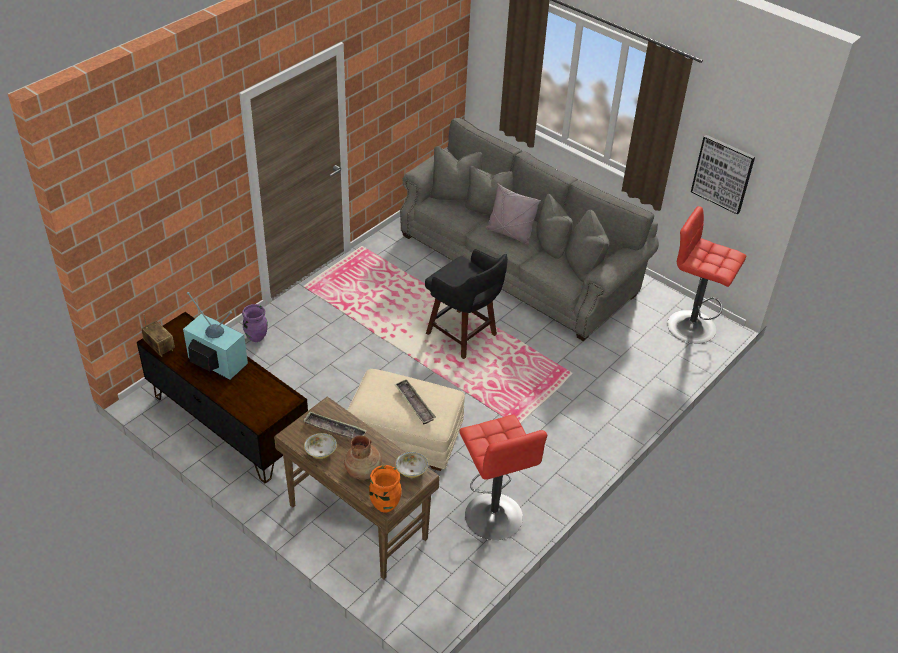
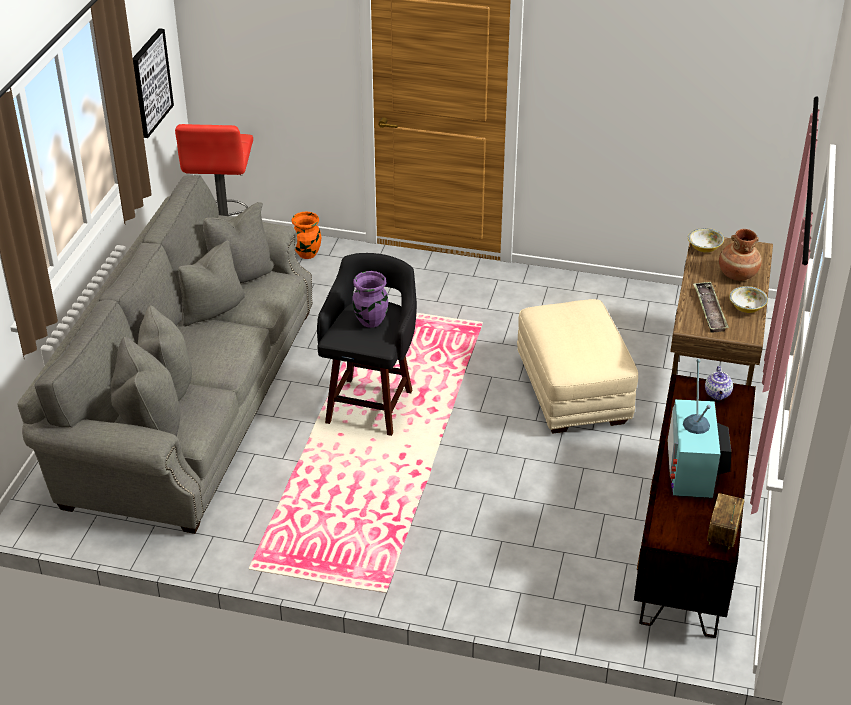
camera: 115 degrees left, 5 degrees down
purple vase [242,304,268,342] -> purple vase moved to [353,271,388,328]
orange vase [369,465,402,513] -> orange vase moved to [292,211,321,259]
tray [395,379,436,424] -> none
red stool [460,414,547,540] -> none
purple pillow [486,183,541,245] -> none
none -> teapot [705,366,733,401]

